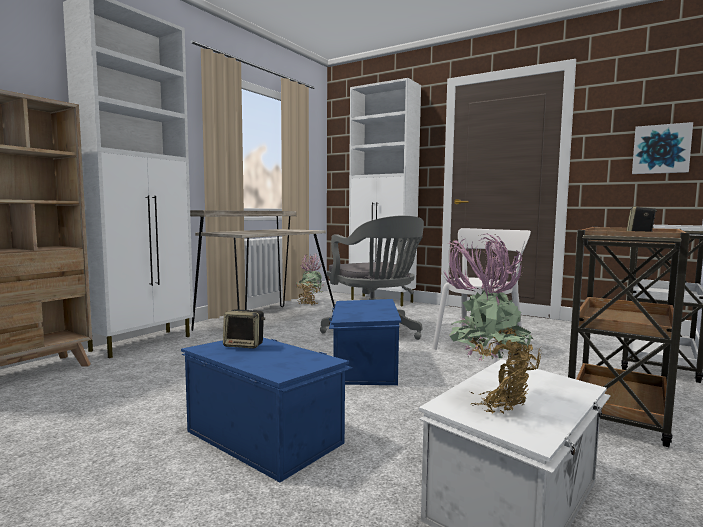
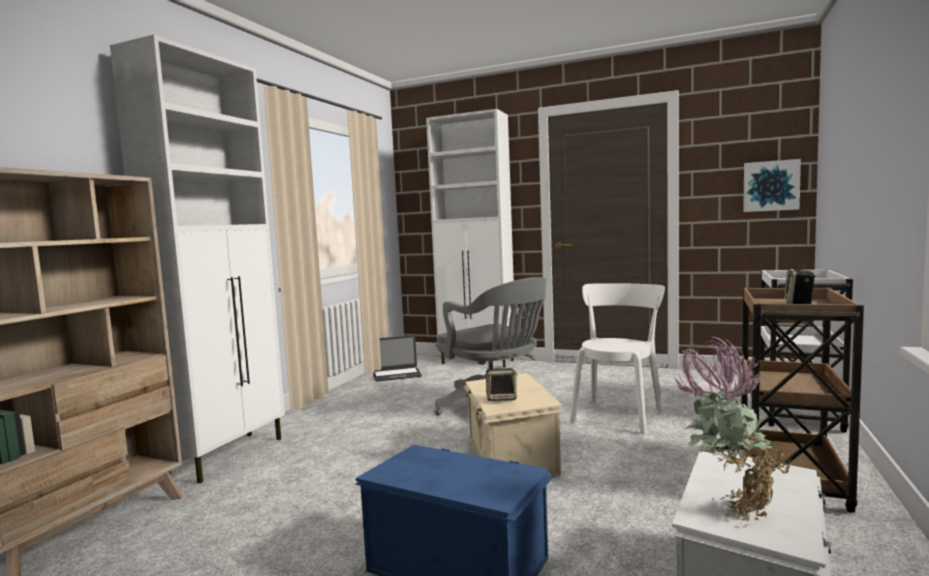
camera: 10 degrees left, 0 degrees up
beige desk [190,210,335,331] -> none
speaker [223,309,265,348] -> speaker moved to [484,368,517,401]
potted plant [295,254,324,305] -> laptop [373,335,422,381]
blue storage box [329,299,401,385] -> beige storage box [463,373,562,476]

